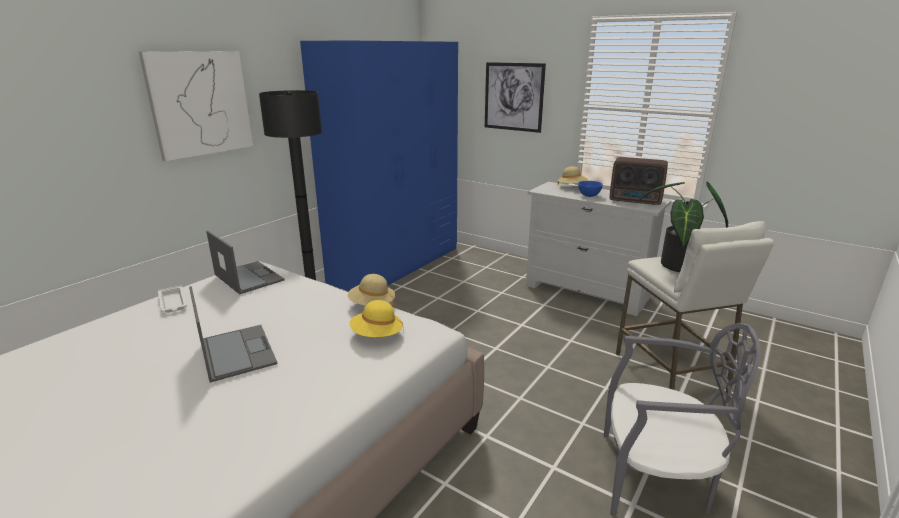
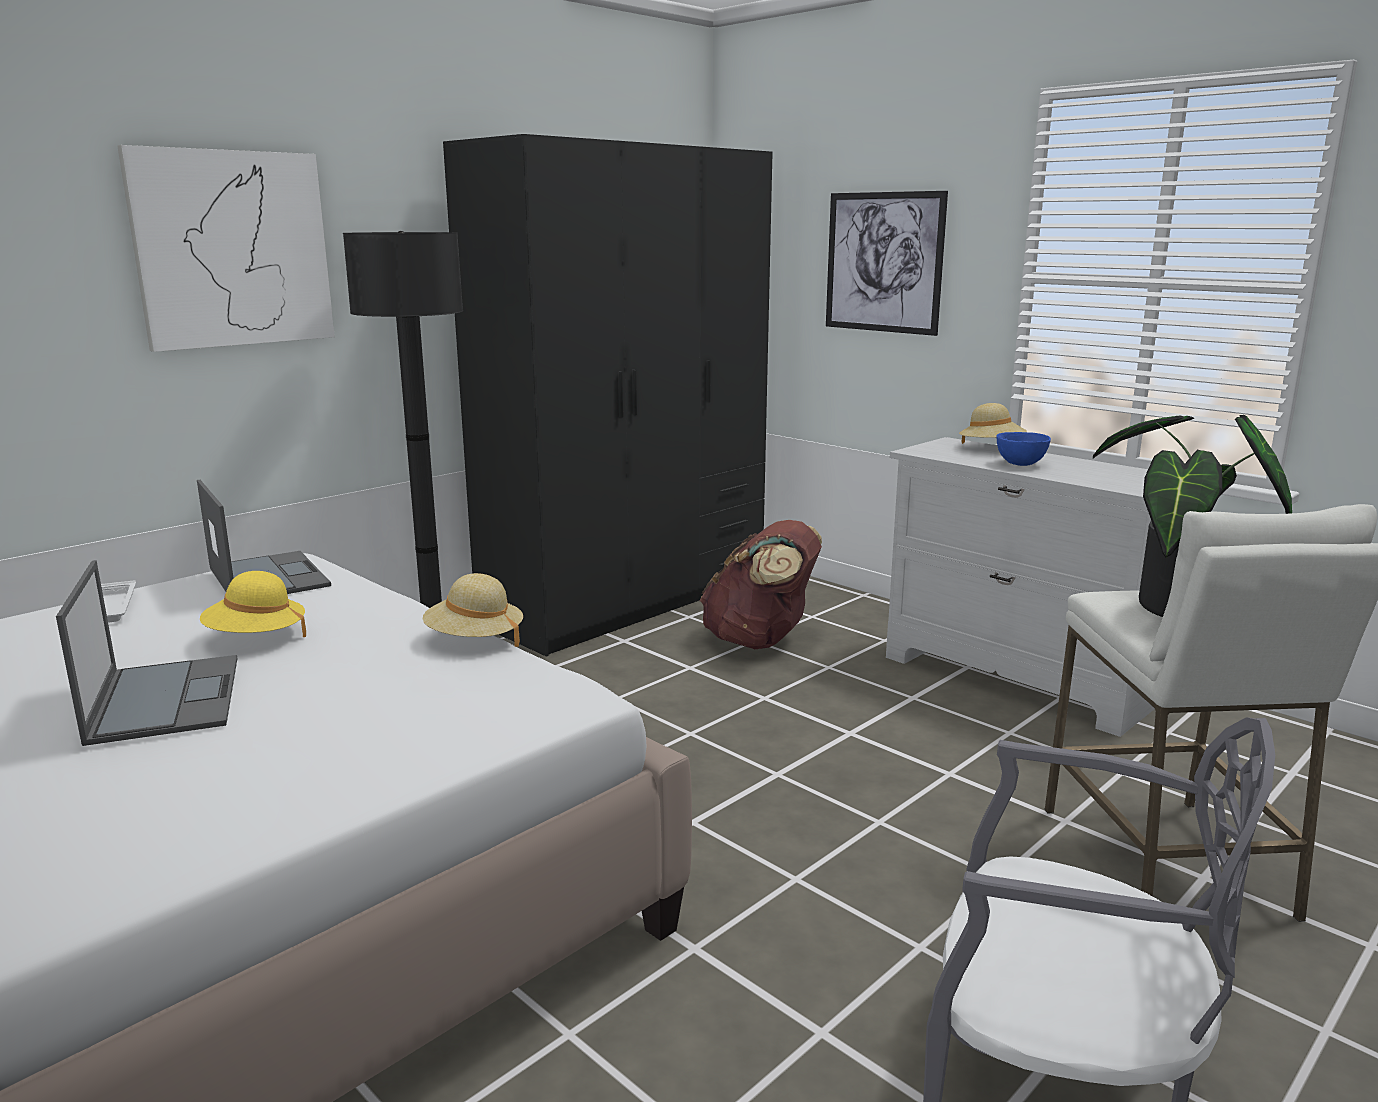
camera: 10 degrees right, 5 degrees down
blue wardrobe [300,40,458,291] -> black wardrobe [443,134,773,657]
yellow hat [350,300,403,337] -> yellow hat moved to [200,571,306,637]
radio [610,157,668,205] -> none
none -> brown backpack [700,520,822,649]

